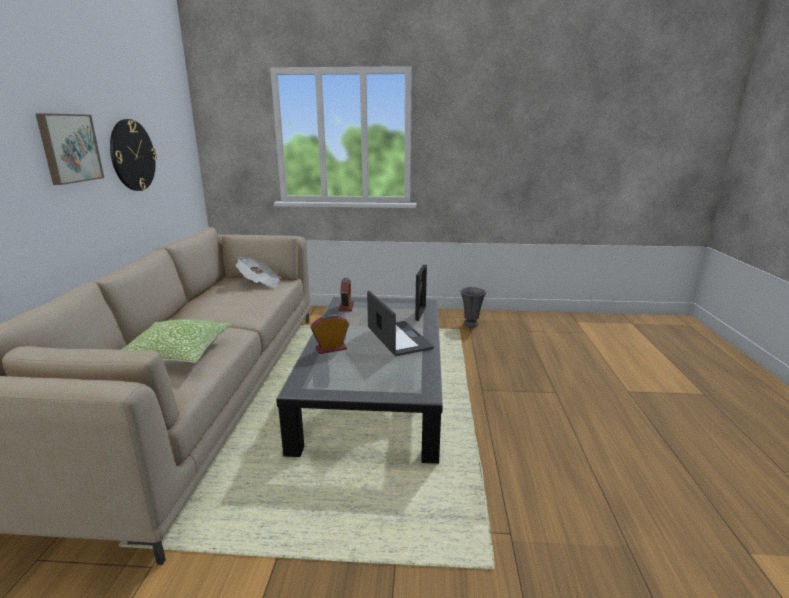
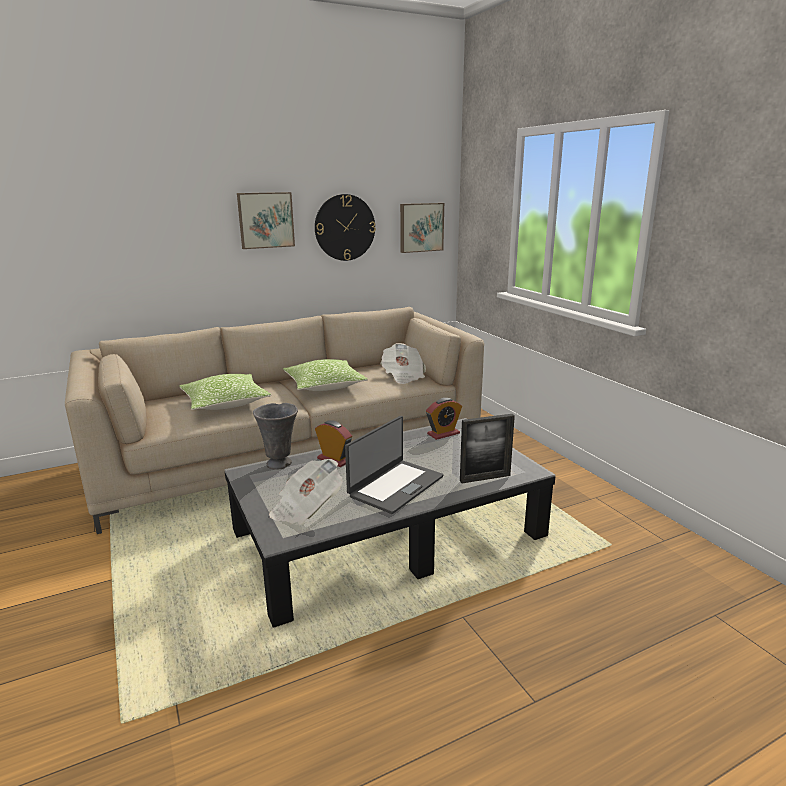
camera: 60 degrees right, 0 degrees up
grey vase [460,287,486,327] -> grey vase moved to [253,403,298,470]
none -> newspaper [269,459,343,525]
none -> pillow [283,359,368,391]
none -> picture [400,203,444,253]

